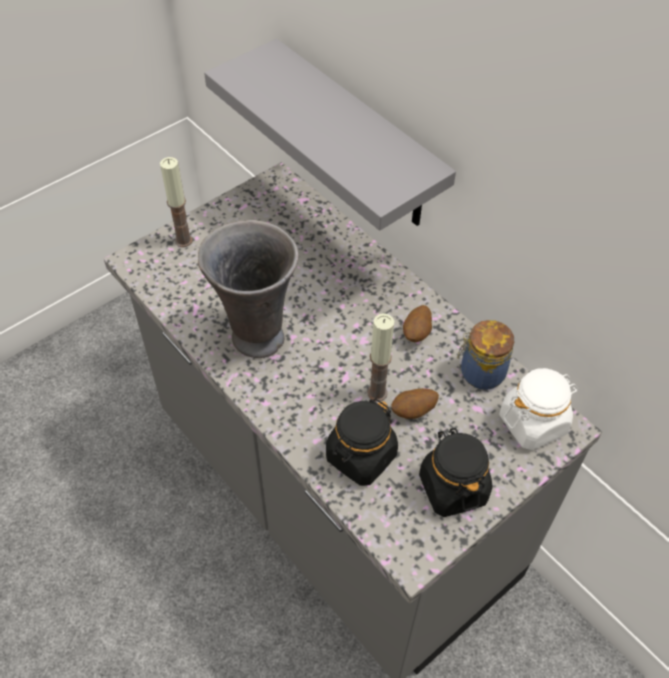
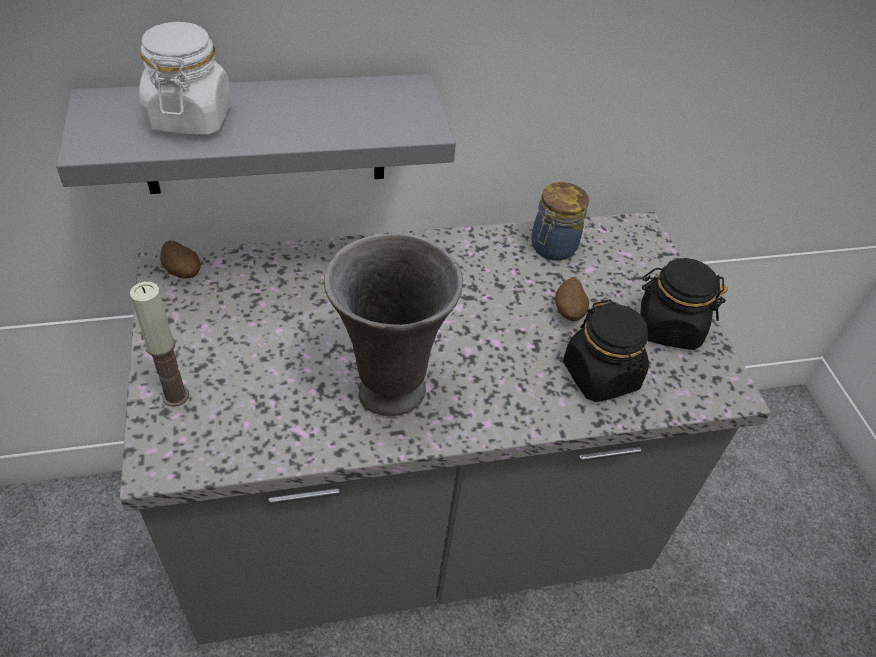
camera: 65 degrees left, 5 degrees down
candle [367,313,394,402] -> none
potato [403,305,432,342] -> potato moved to [160,241,201,279]
white jar [500,368,578,450] -> white jar moved to [139,22,232,135]

